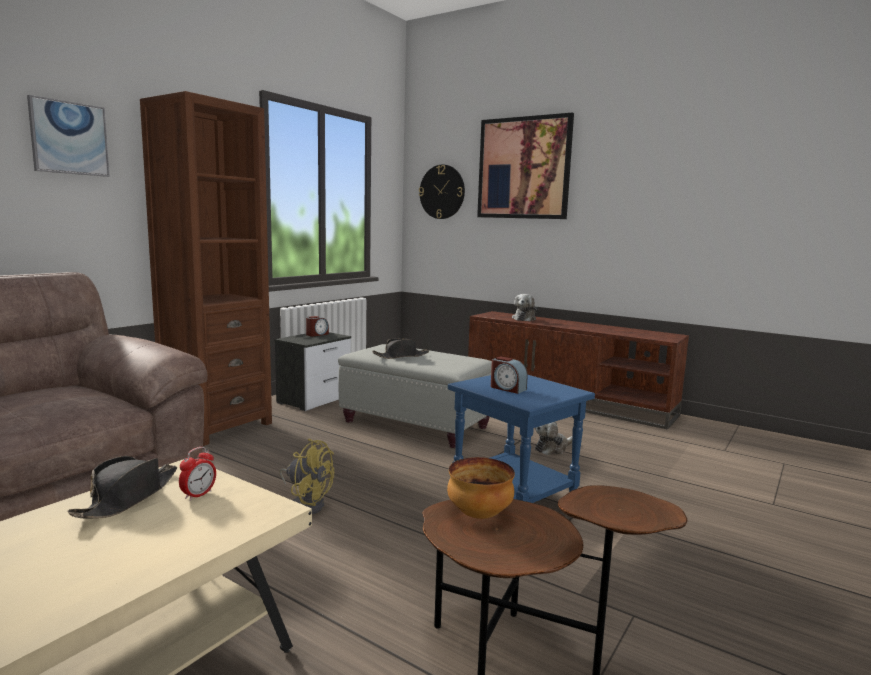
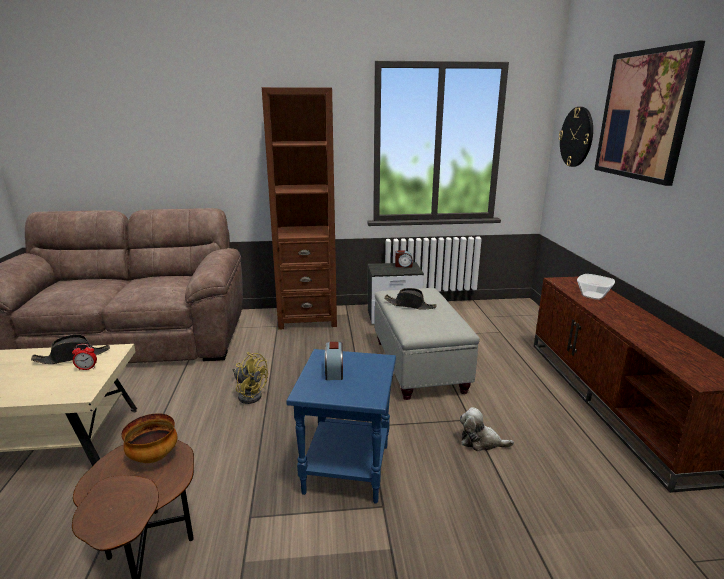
camera: 50 degrees right, 10 degrees up
picture [27,95,110,177] -> none
yellow fan [279,438,334,514] -> yellow fan turned 45 degrees counterclockwise [233,352,268,404]
plush toy [512,294,538,321] -> bowl [577,274,615,300]

